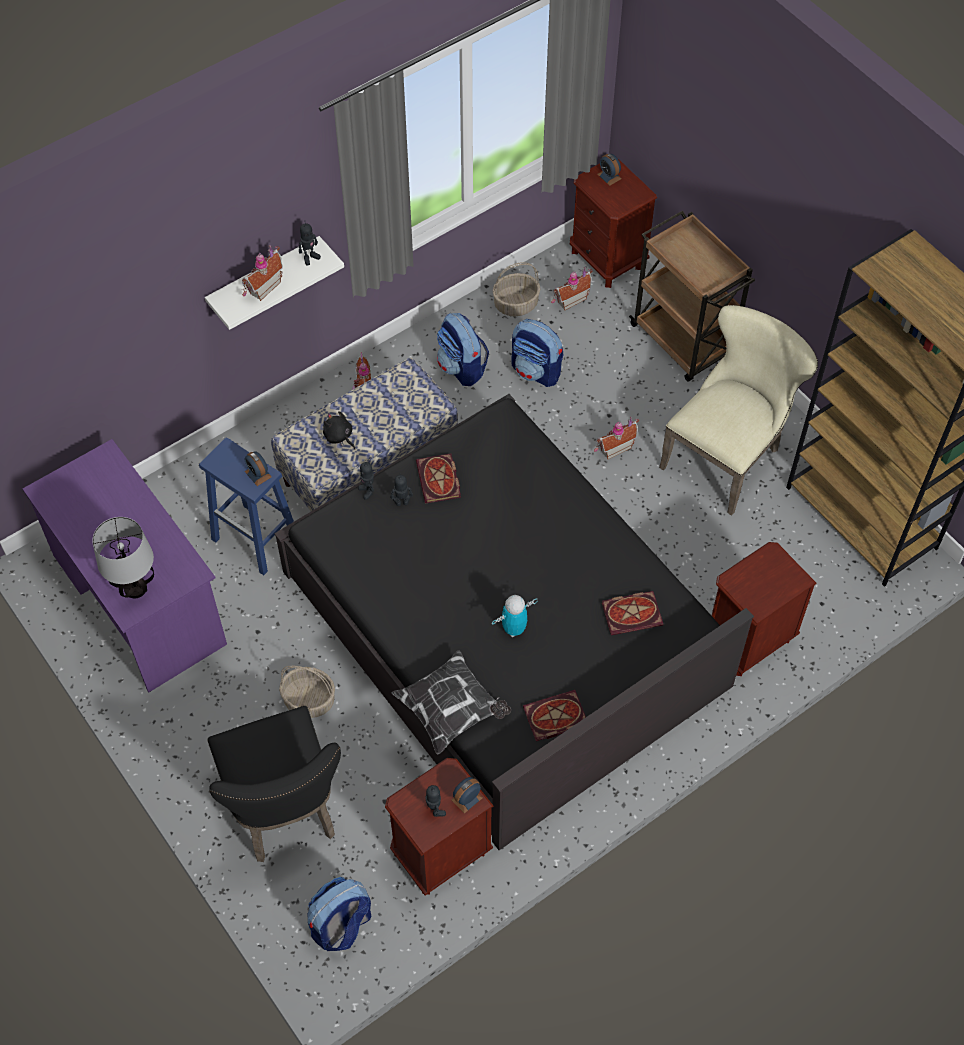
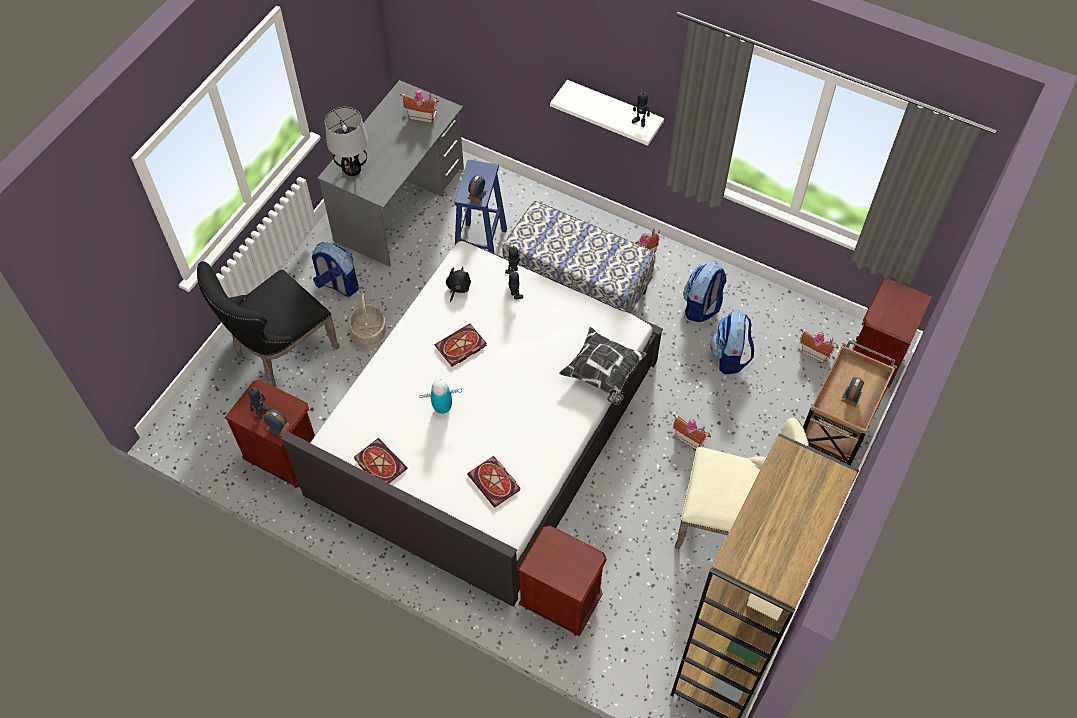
camera: 65 degrees right, 0 degrees up
purple desk [23,439,227,692] -> grey desk [317,80,464,267]
toy house [242,245,283,301] -> toy house moved to [400,89,439,123]
black bed [274,394,754,850] -> white bed [281,238,663,607]
backpack [308,877,371,951] -> backpack moved to [312,242,359,297]
black plush toy [323,411,355,449] -> black plush toy moved to [446,267,471,302]
pillow [392,650,511,755] -> pillow moved to [559,327,647,405]
book [416,454,461,503] -> book moved to [435,323,487,366]
basket [492,262,540,316] -> none
toy robot [492,595,537,637] -> toy robot turned 45 degrees counterclockwise [419,380,462,414]
alarm clock [597,154,622,186] -> alarm clock moved to [841,377,864,407]

